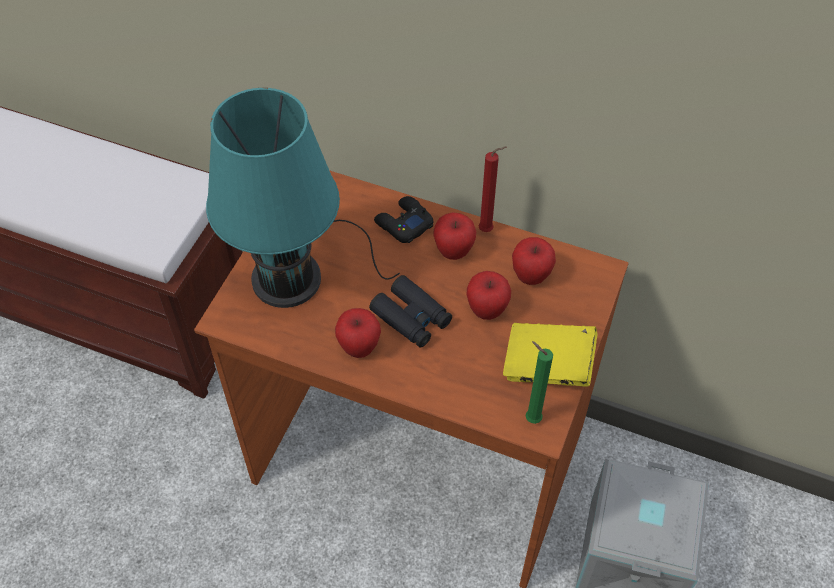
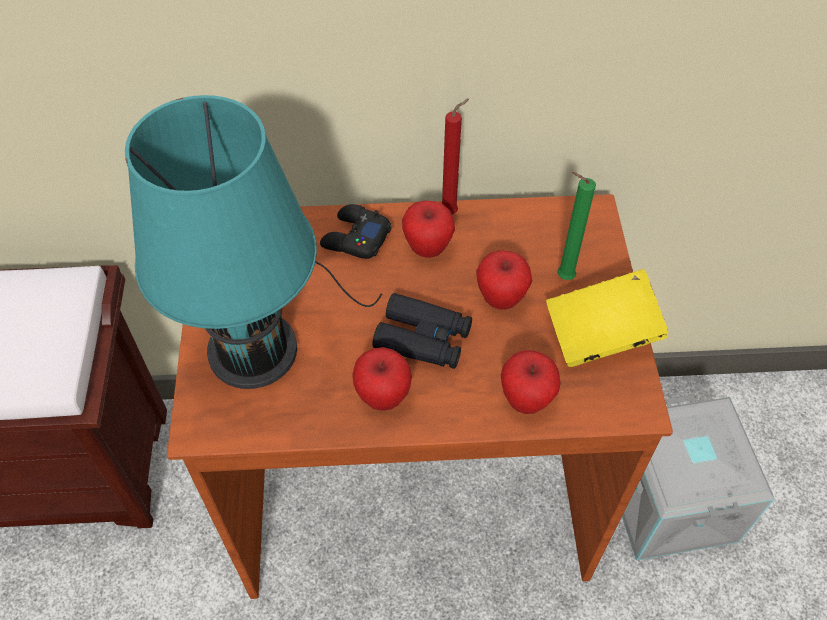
camera: 25 degrees left, 0 degrees up
apple [512,237,556,285] -> apple moved to [501,350,561,414]
green candle [526,341,553,424] -> green candle moved to [557,172,596,280]

